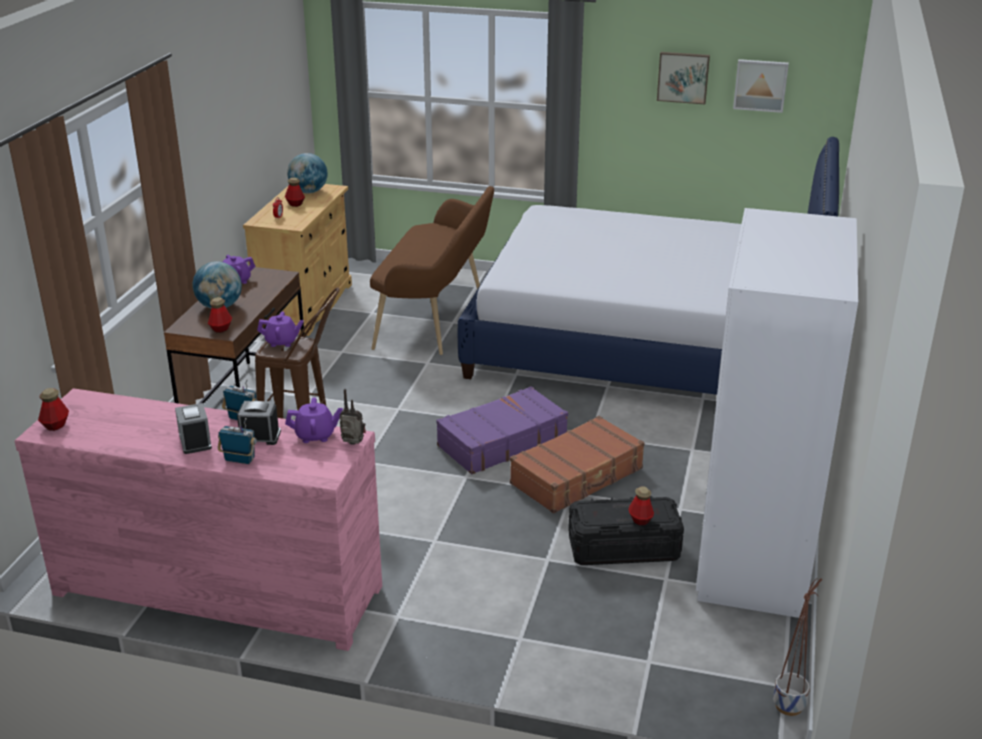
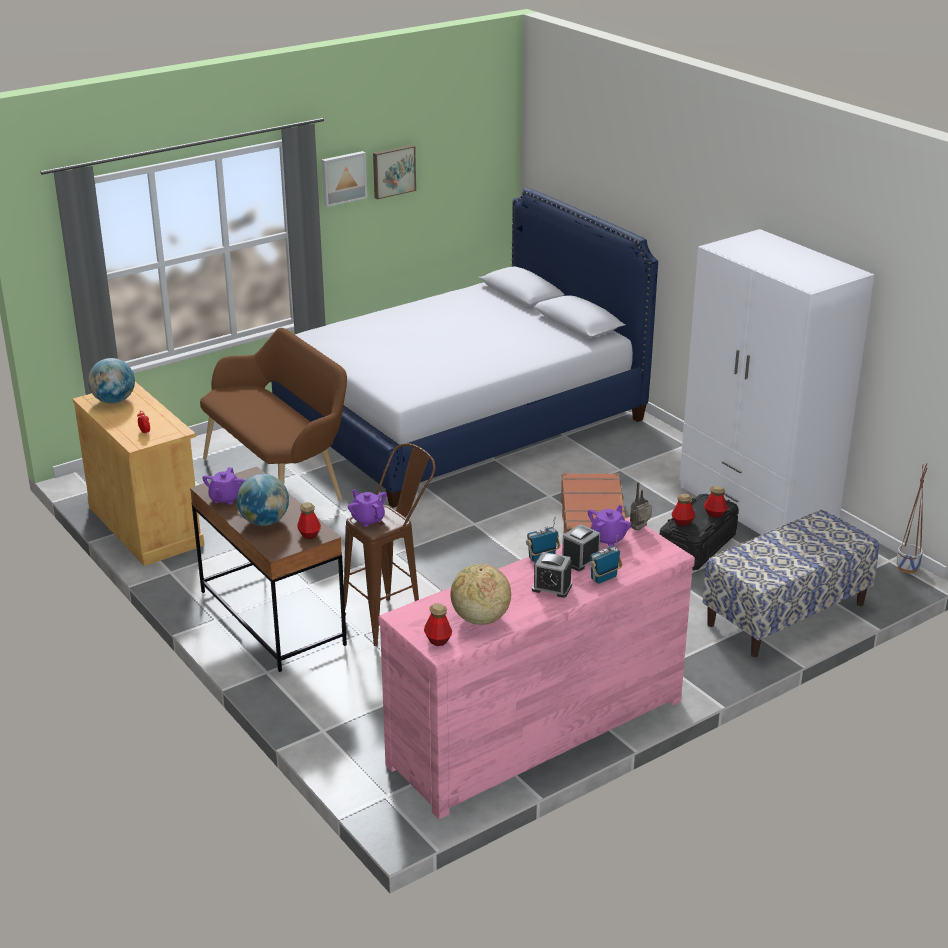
camera: 50 degrees left, 0 degrees up
purple teapot [257,311,304,347] -> purple teapot turned 75 degrees counterclockwise [348,489,386,527]
bottle [285,177,305,207] -> bottle moved to [672,494,695,526]
purple suitcase [436,386,568,474] -> none
picture [733,59,789,113] -> picture moved to [322,151,367,207]
none -> globe [450,564,511,625]
none -> bench [702,510,879,657]

